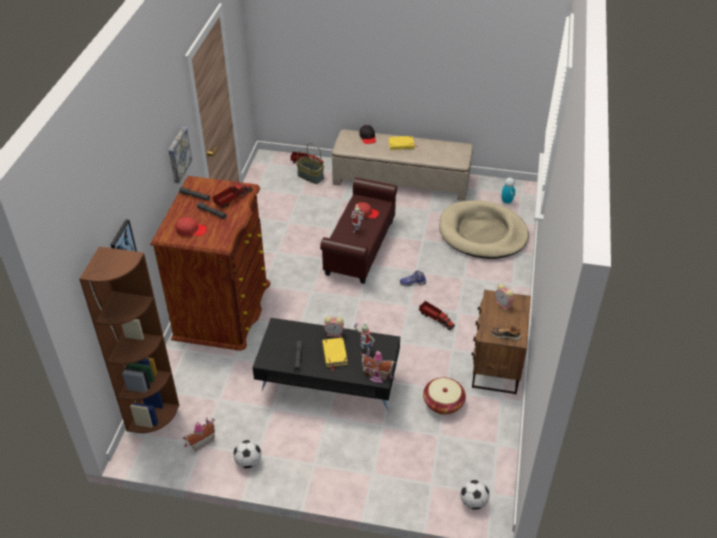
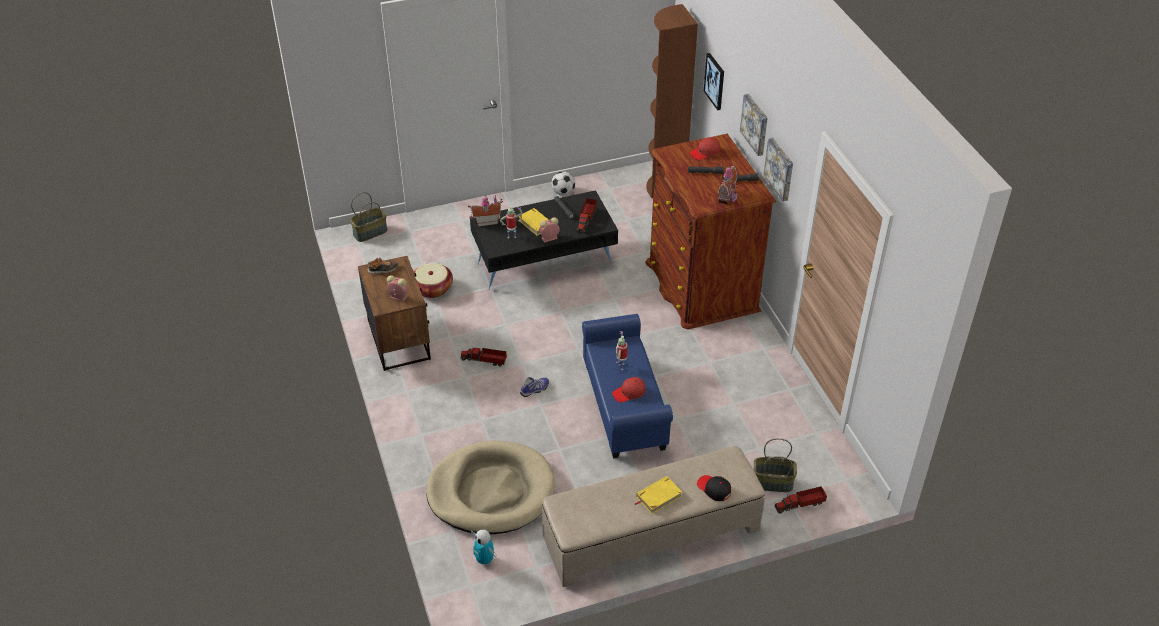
camera: 150 degrees right, 0 degrees up
toy house [183,417,215,452] -> toy house moved to [718,164,738,205]
toy truck [213,184,253,208] -> toy truck moved to [576,198,597,233]
brown ottoman [320,177,397,284] -> blue ottoman [582,314,673,459]
football [460,480,489,510] -> basket [350,192,388,242]
none -> picture [740,94,768,156]

